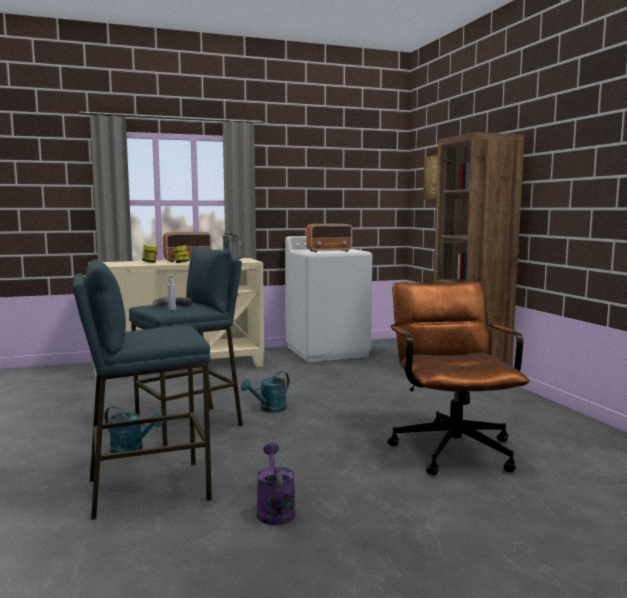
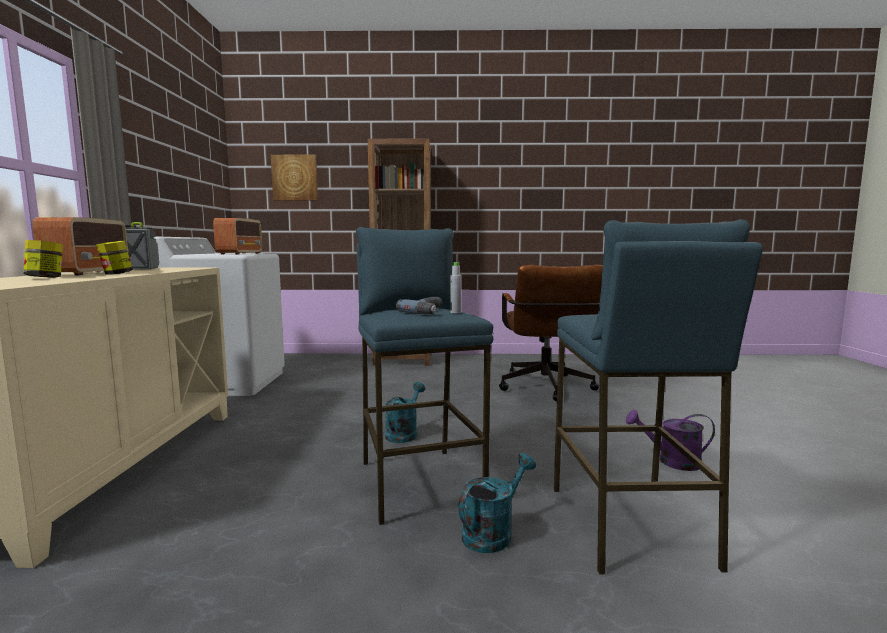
camera: 70 degrees left, 0 degrees up
turquoise watering can [241,371,289,413] -> turquoise watering can turned 135 degrees counterclockwise [385,382,425,443]
brown office chair [387,281,529,475] -> brown office chair turned 105 degrees counterclockwise [499,265,603,401]

